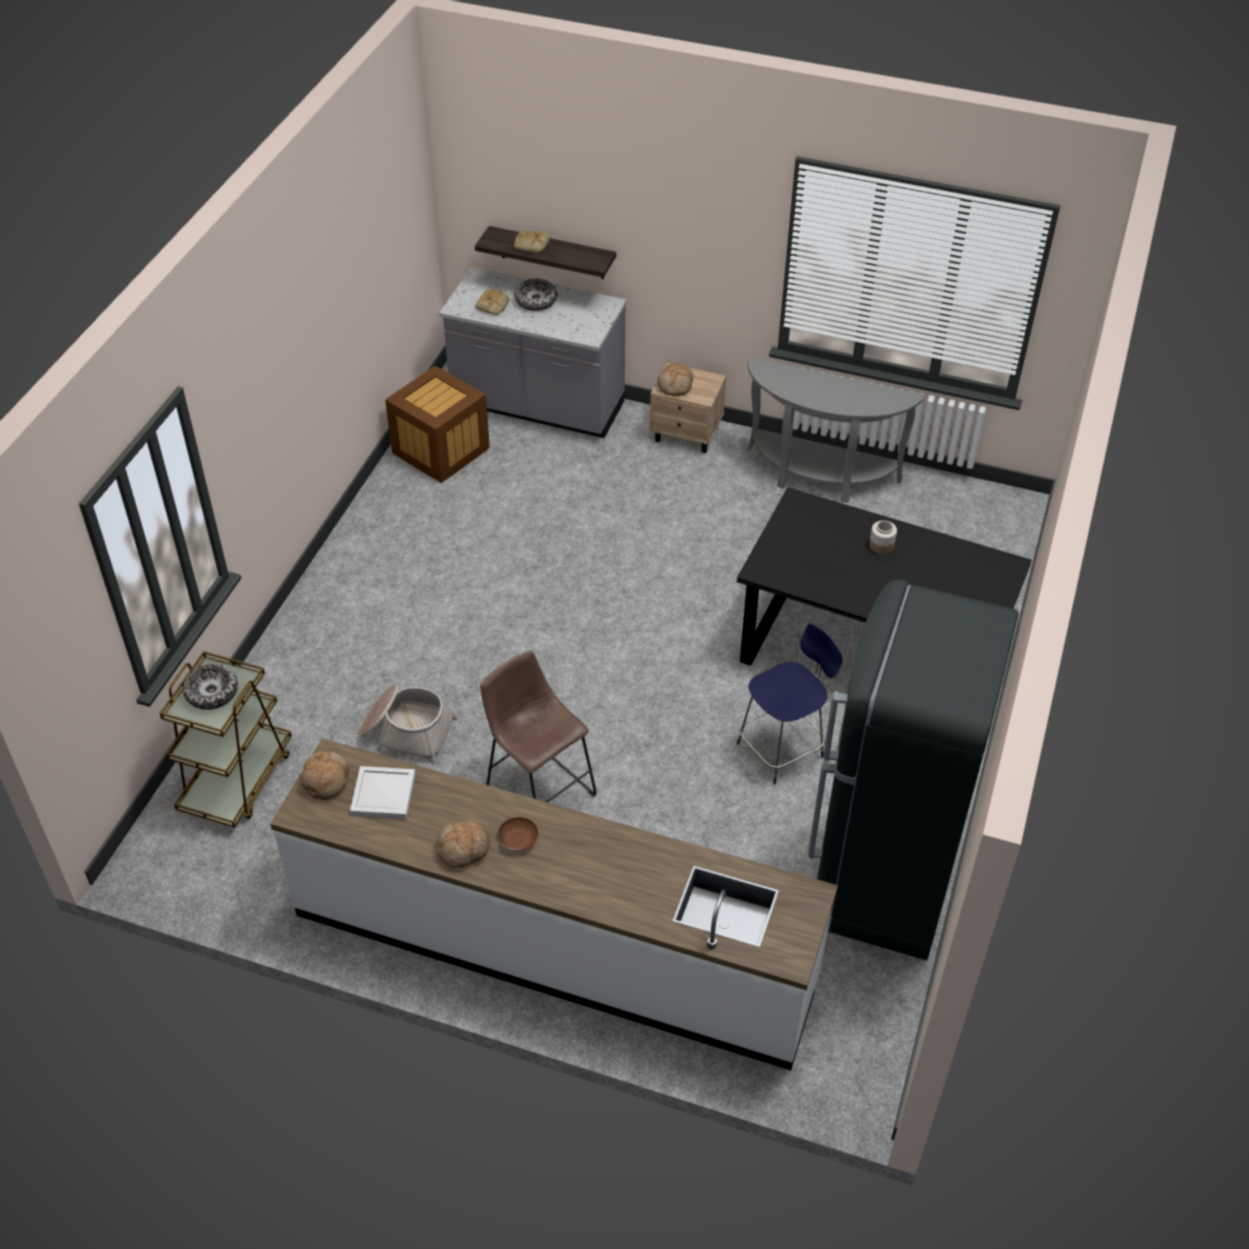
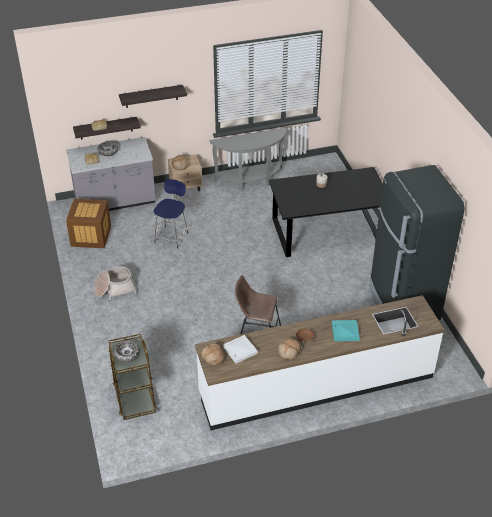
camera: 35 degrees left, 5 degrees down
basket [359,685,458,765] -> basket moved to [94,266,137,300]
blue stool [737,624,843,784] -> blue stool moved to [154,179,188,249]
none -> shelf [119,85,187,108]
none -> turquoise tray [332,320,360,341]

